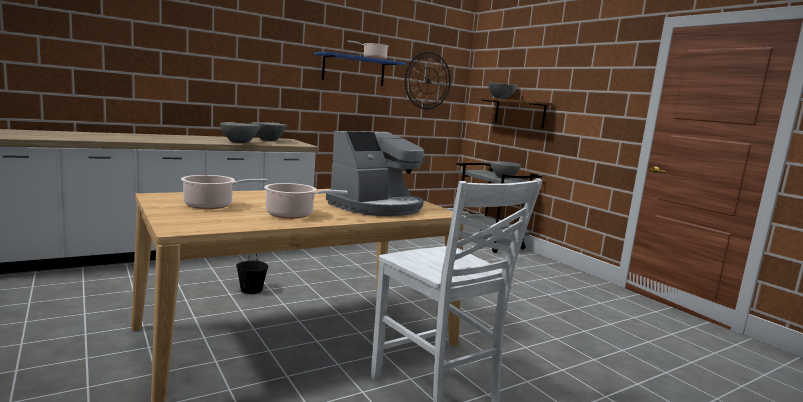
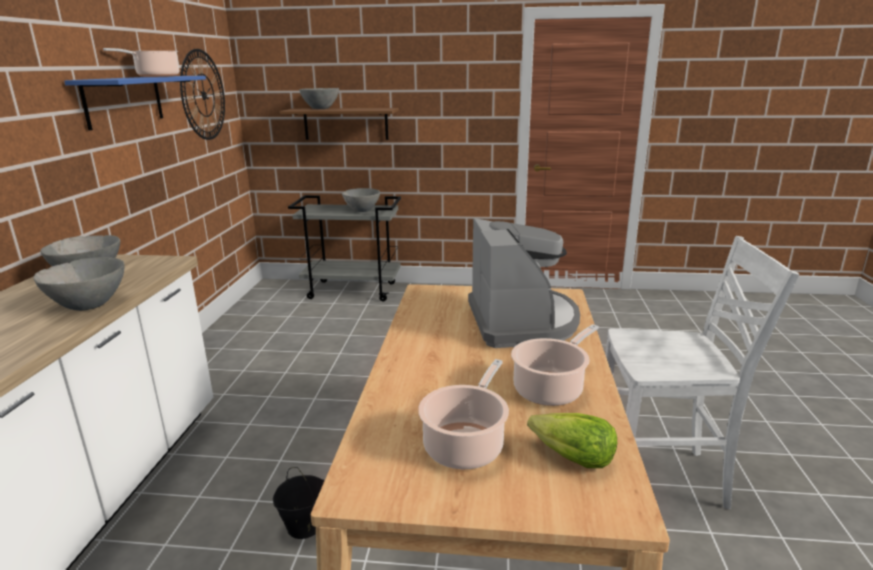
camera: 50 degrees left, 10 degrees up
none -> lettuce [527,413,617,468]

